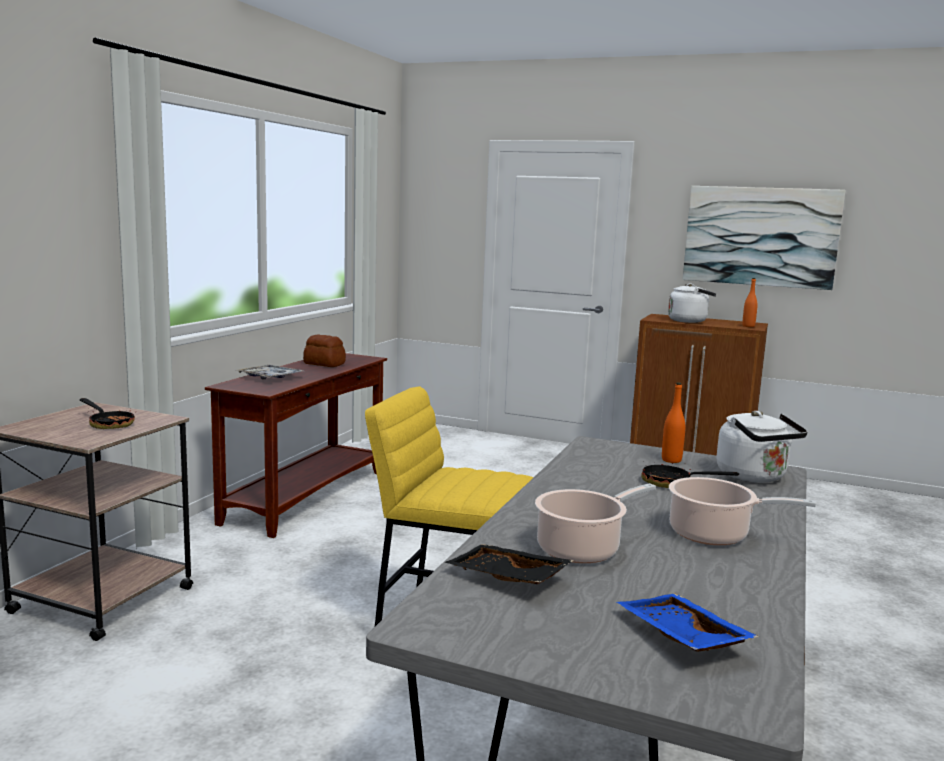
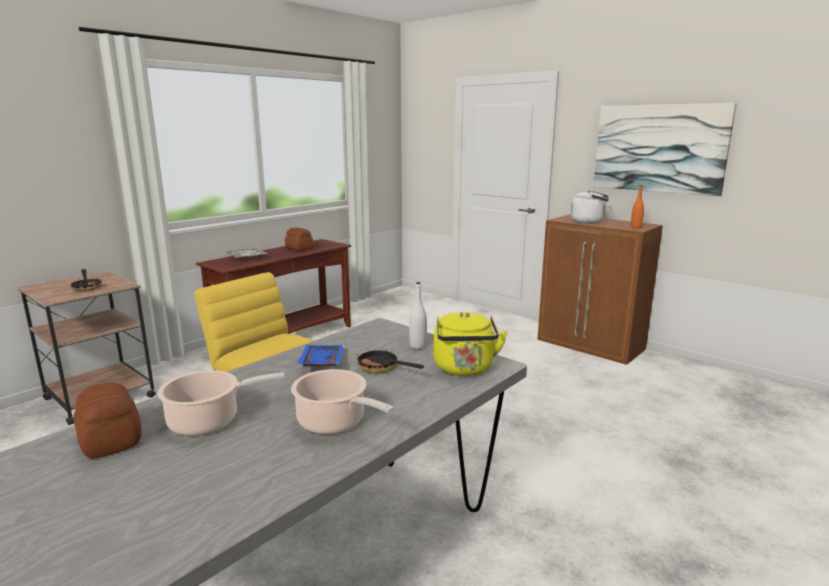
camera: 20 degrees right, 5 degrees up
black tray [444,544,574,584] -> bread [74,383,142,458]
blue tray [617,594,759,652] -> blue tray moved to [297,345,344,367]
orange bottle [662,383,685,463] -> white bottle [409,282,427,349]
white kettle [716,411,808,483] -> yellow kettle [433,312,508,376]

